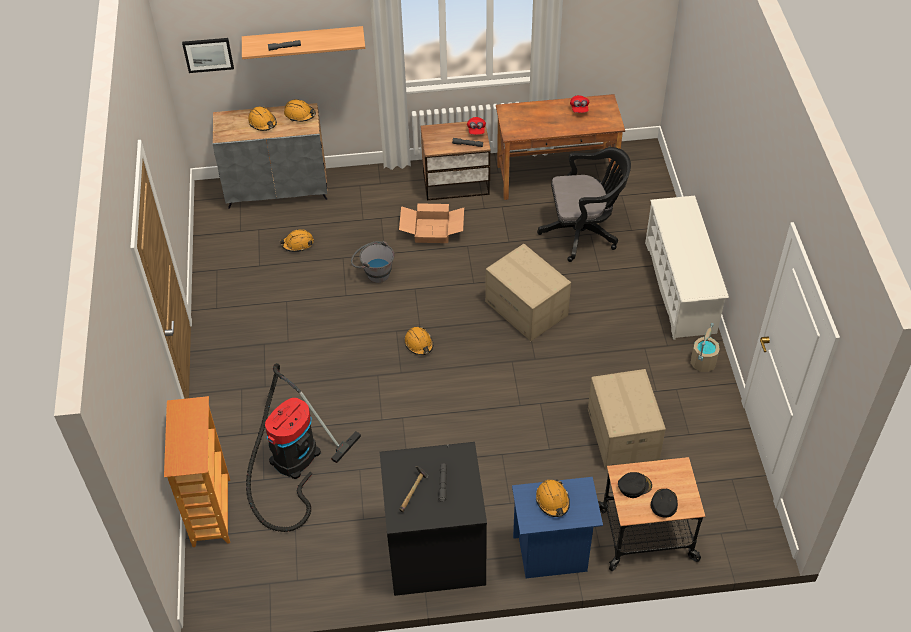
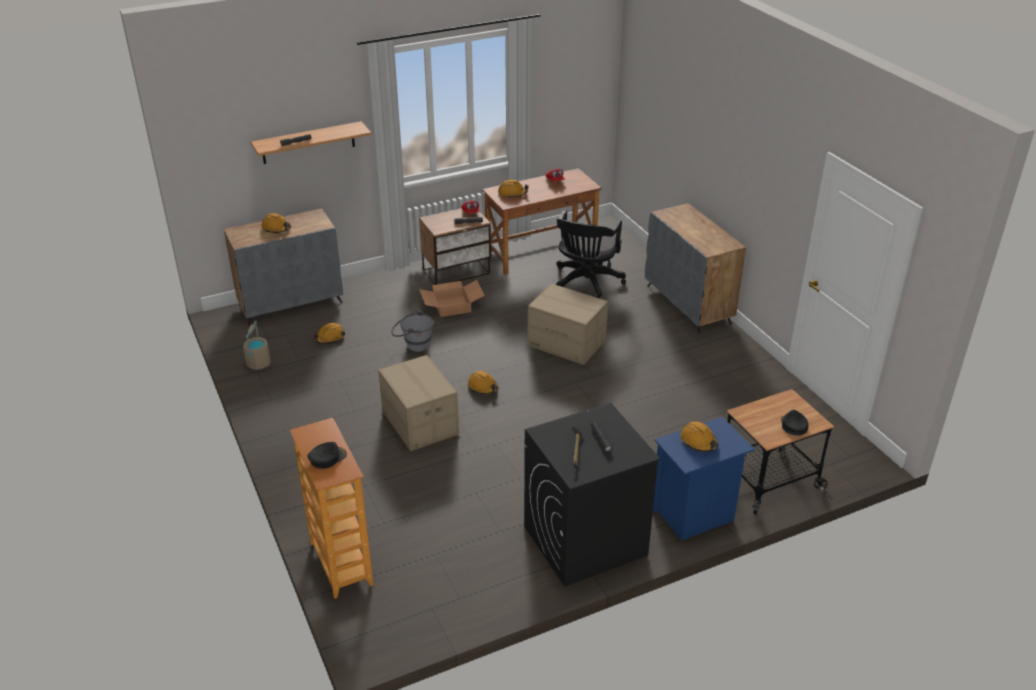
camera: 20 degrees left, 15 degrees down
picture [182,38,234,73] -> none
vacuum cleaner [246,363,361,532] -> none
orange hard hat [284,99,316,122] -> orange hard hat moved to [498,180,529,197]
black office chair [537,147,631,262] -> black office chair turned 135 degrees clockwise [556,210,626,298]
cardboard box [588,369,666,469] -> cardboard box moved to [378,355,459,451]
black cap [618,472,652,498] -> black cap moved to [307,442,347,469]
white shoe rack [645,196,729,340] -> grey cabinet [645,203,746,334]
beige bucket [690,323,720,372] -> beige bucket moved to [243,321,271,370]

